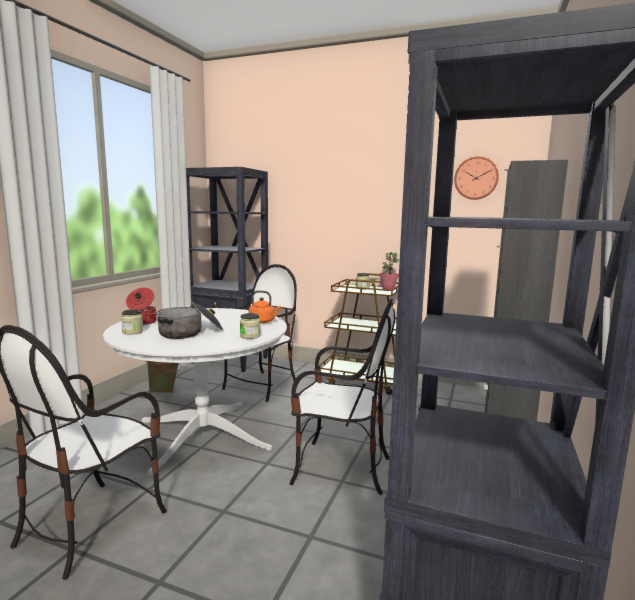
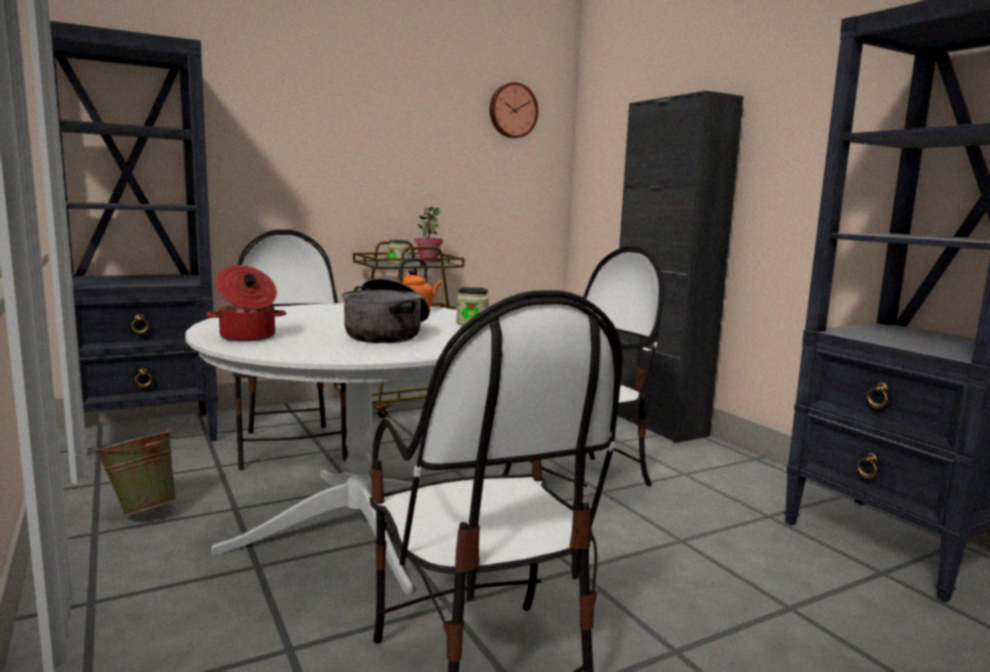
camera: 50 degrees left, 0 degrees up
jar [121,309,144,334] -> none

